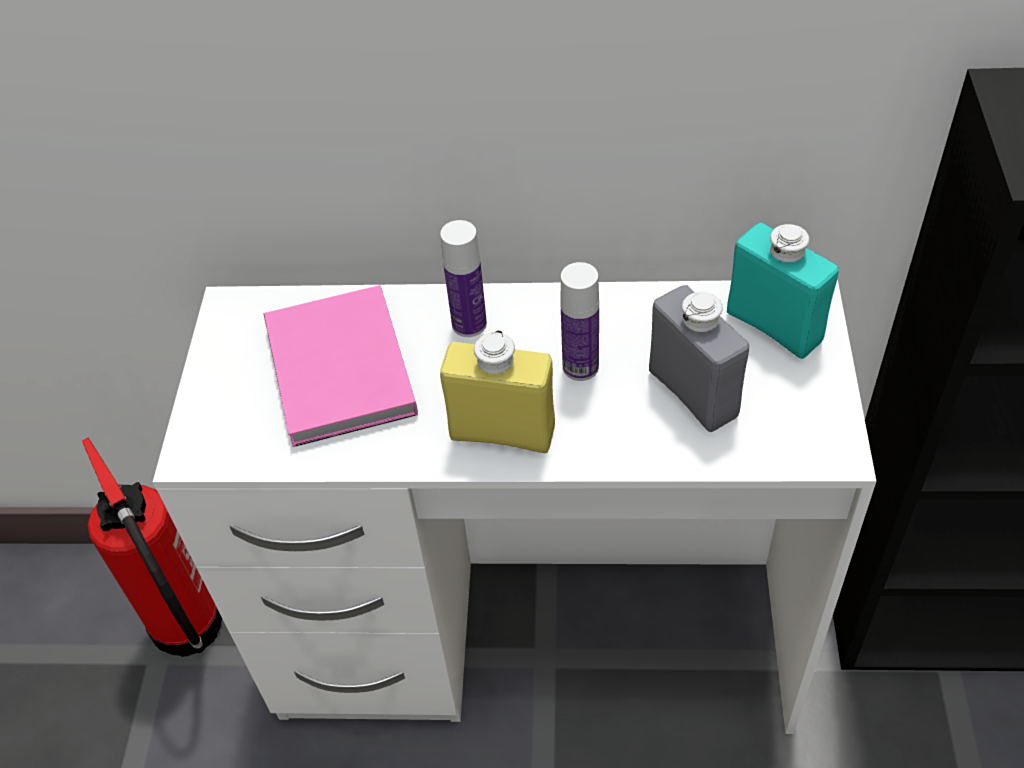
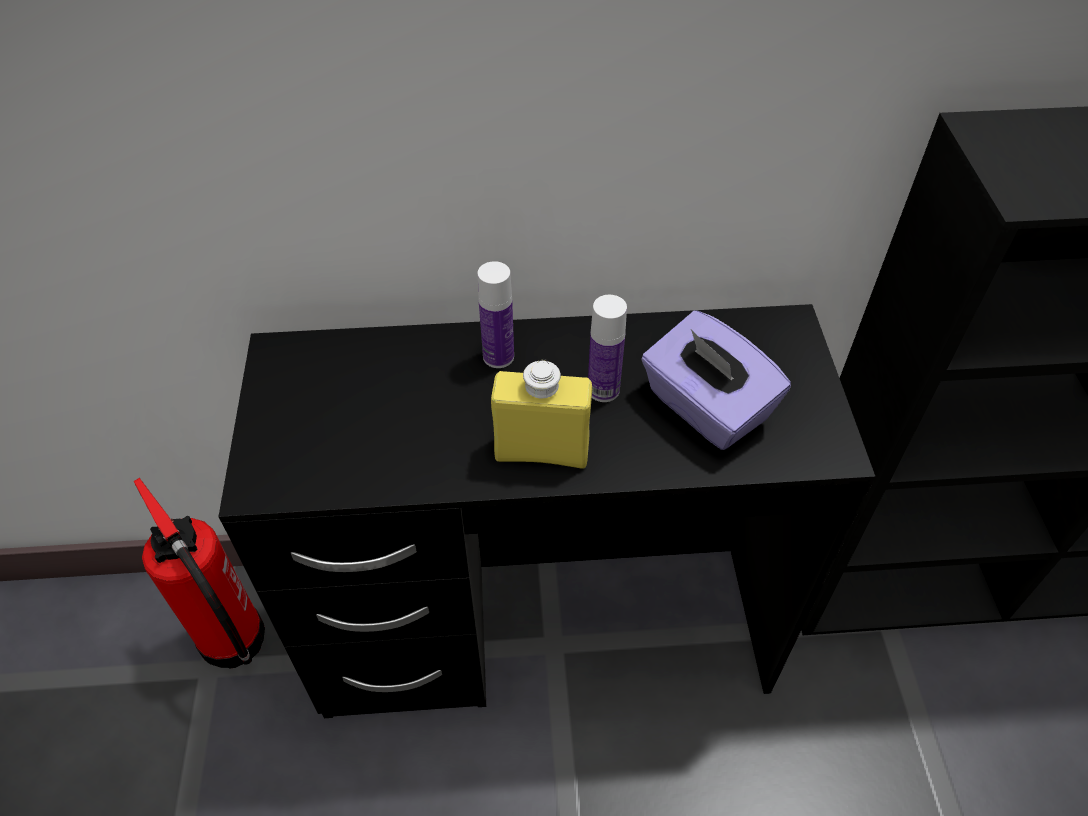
camera: 10 degrees left, 0 degrees up
white desk [153,279,876,734] -> black desk [218,304,875,718]
pink book [264,285,418,447] -> none
grey bottle [649,285,749,432] -> purple tissue box [641,310,791,450]
turquoise bottle [727,222,839,359] -> none

